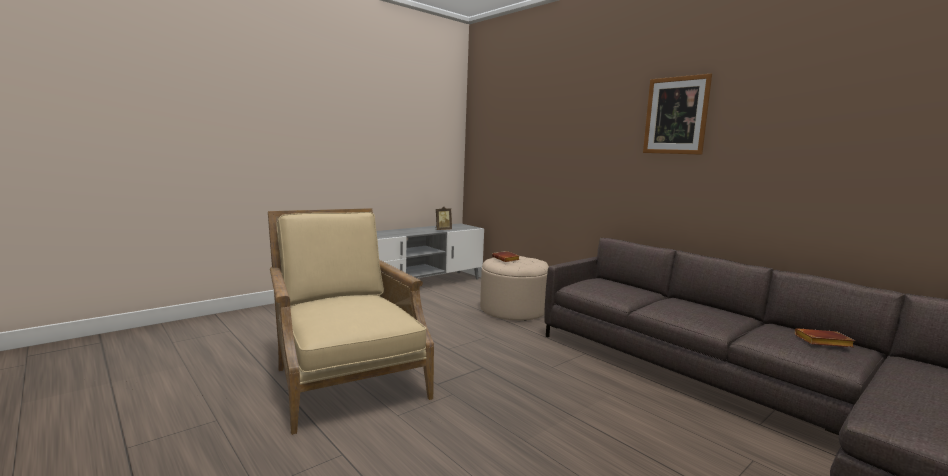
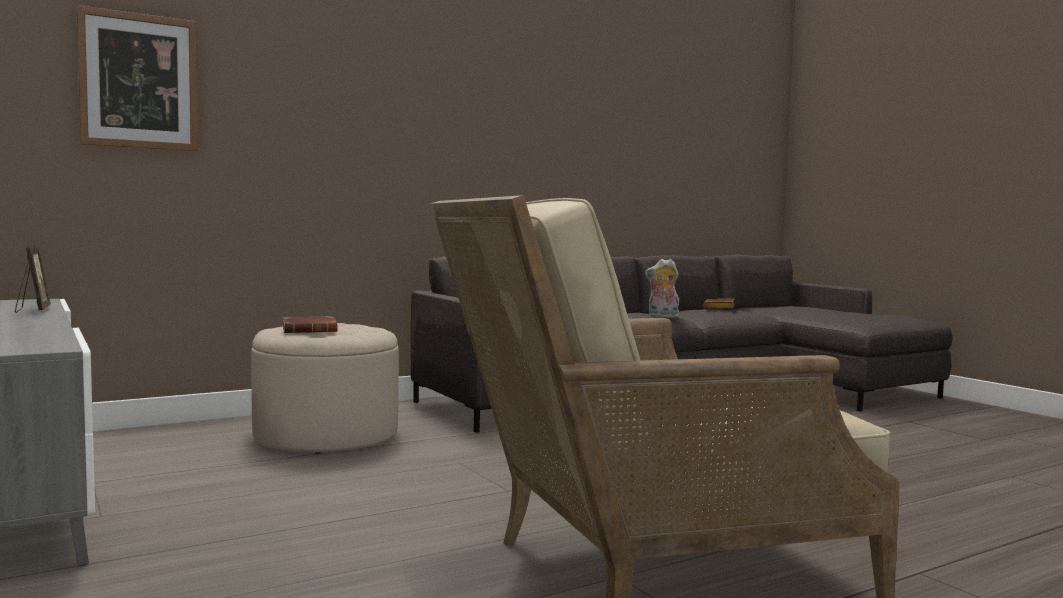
camera: 80 degrees left, 5 degrees down
picture [643,74,712,155] -> picture moved to [76,5,198,151]
none -> plush toy [645,259,679,318]

